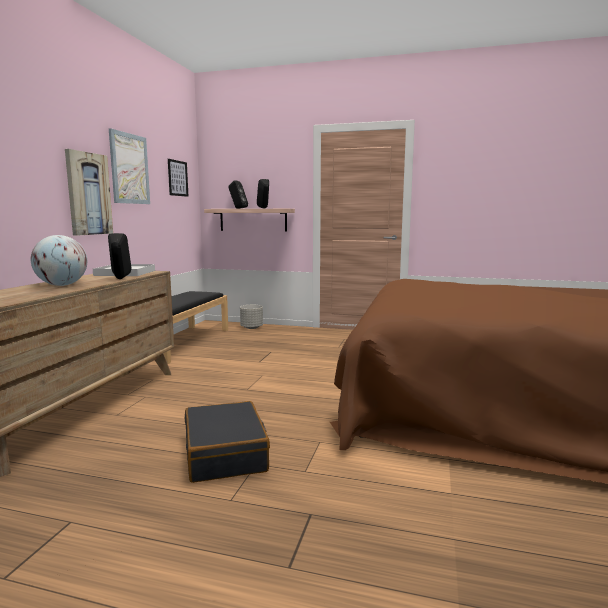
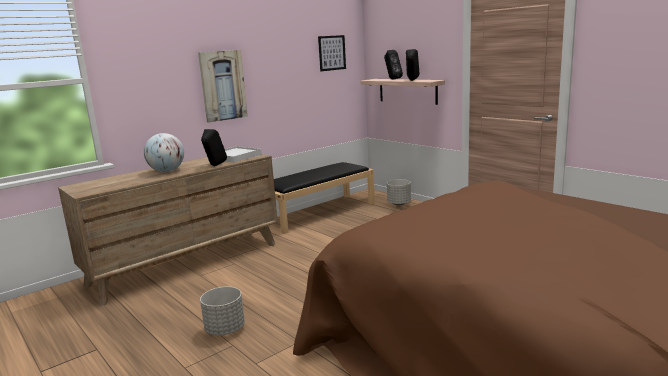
camera: 35 degrees right, 5 degrees up
picture [109,128,150,204] -> none
black suitcase [185,401,270,483] -> grey planter [200,287,245,336]

